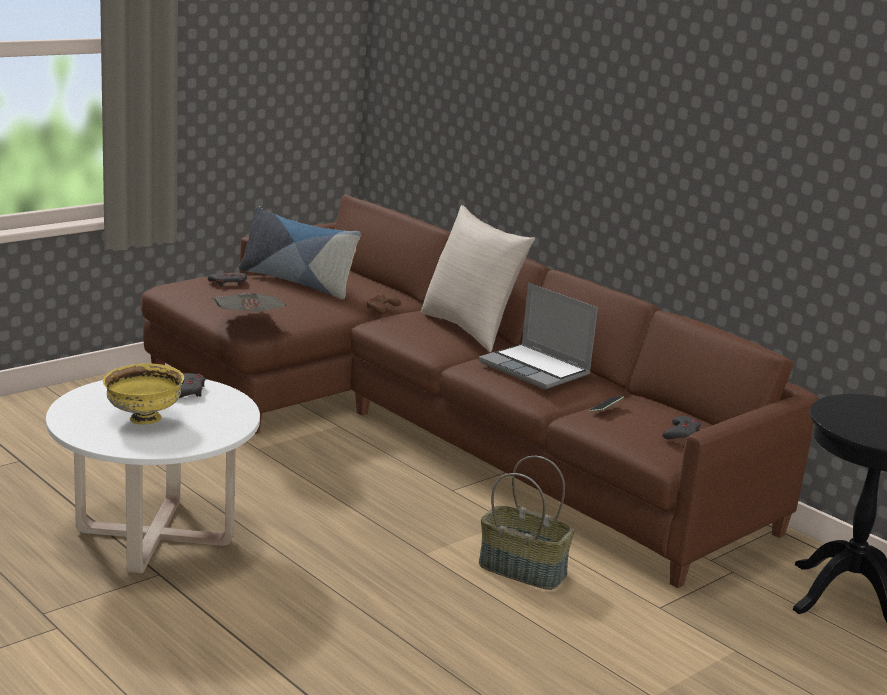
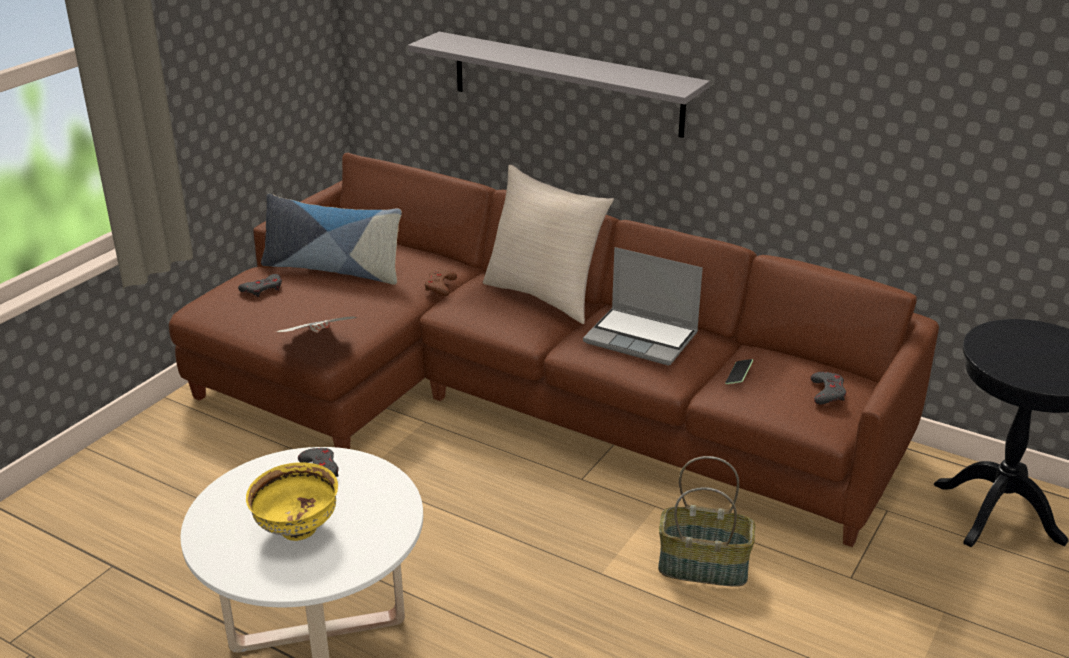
camera: 15 degrees left, 10 degrees up
none -> grey shelf [408,32,710,138]

